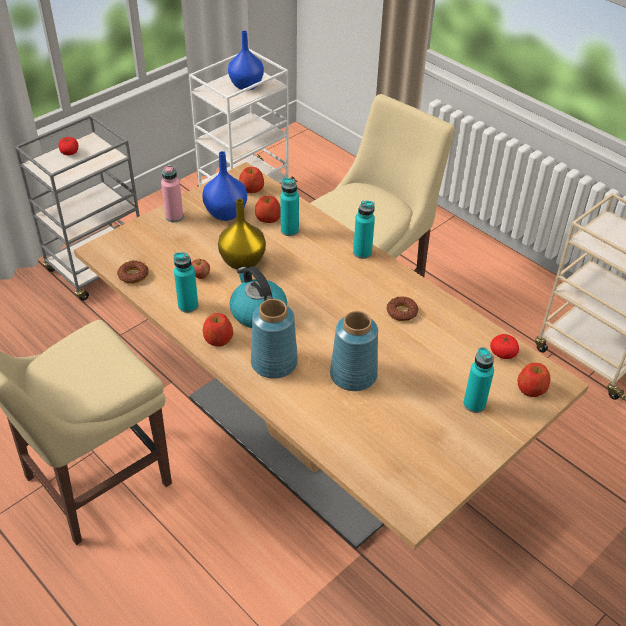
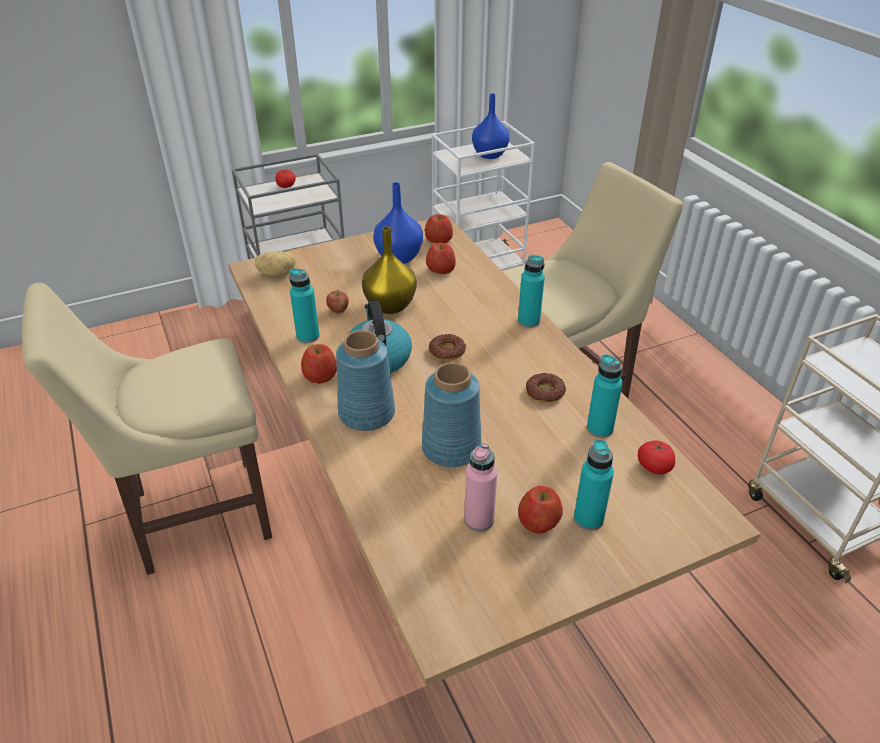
camera: 20 degrees right, 5 degrees down
donut [117,260,149,284] -> donut moved to [429,334,466,361]
pink bottle [161,164,183,222] -> pink bottle moved to [464,444,497,532]
turquoise bottle [280,178,299,236] -> turquoise bottle moved to [587,354,623,438]
apple [517,363,550,397] -> apple moved to [518,486,563,534]
none -> potato [255,251,296,276]

